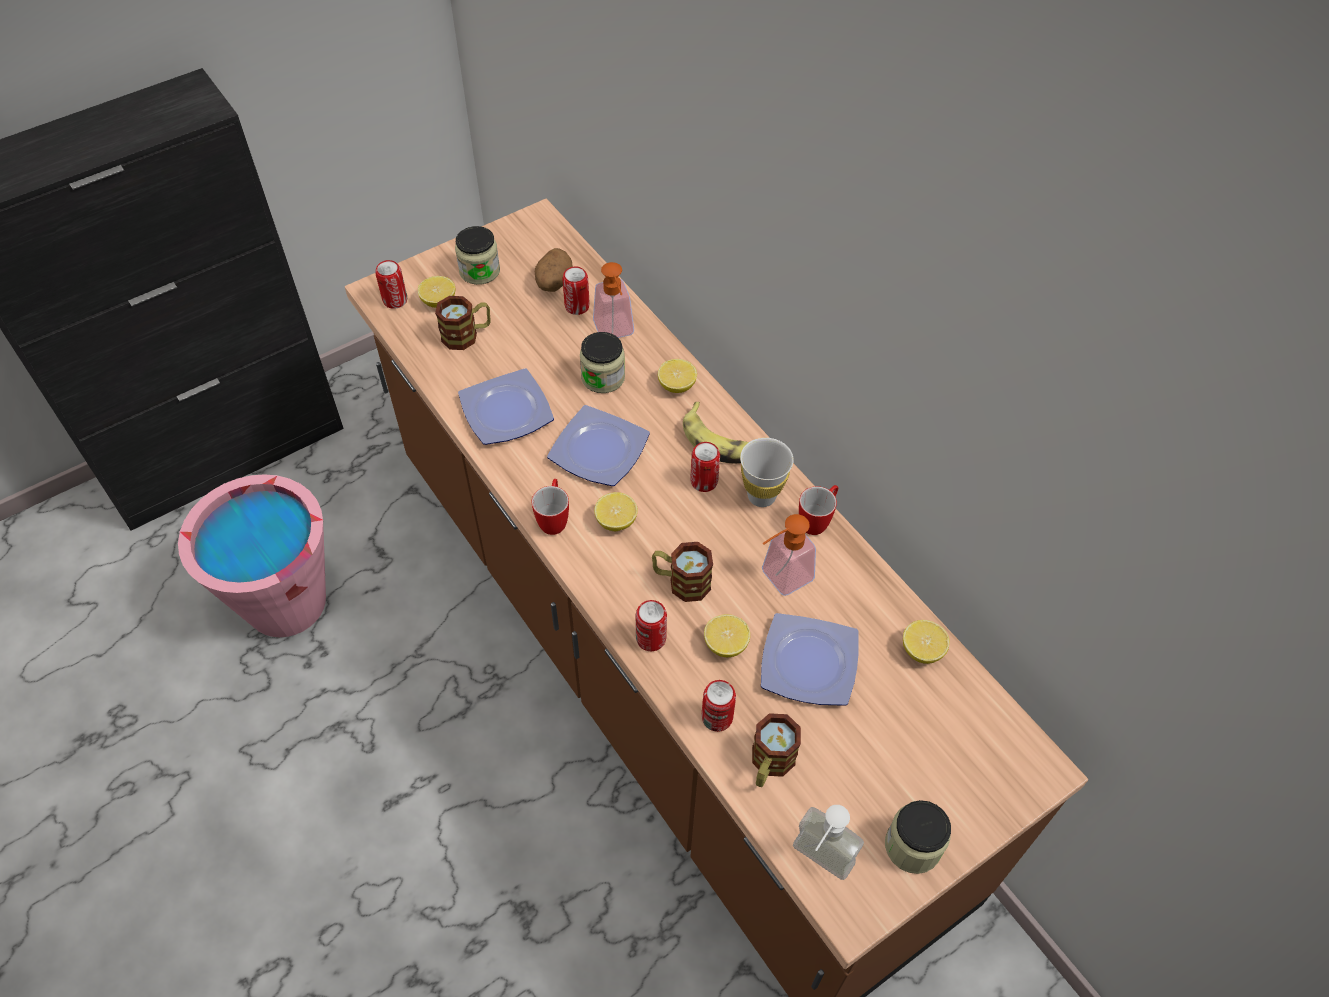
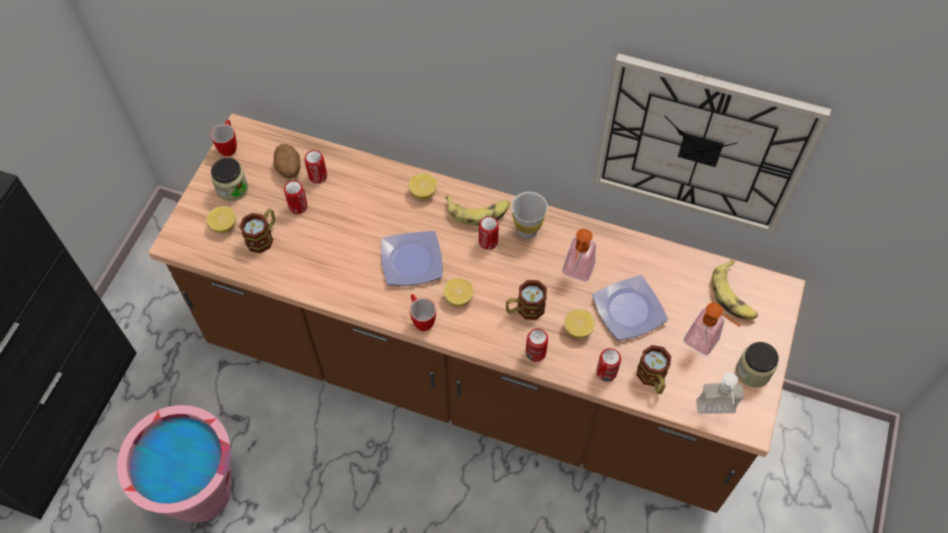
camera: 35 degrees left, 5 degrees up
can [375,260,407,309] -> can moved to [284,180,308,214]
plate [458,368,554,445] -> none
jar [580,332,625,393] -> none
soap dispenser [593,262,634,338] -> soap dispenser moved to [684,303,740,355]
mug [799,485,838,535] -> mug moved to [210,120,237,156]
lemon [903,620,950,664] -> none
none -> wall clock [594,53,831,234]
none -> banana [712,260,758,320]

